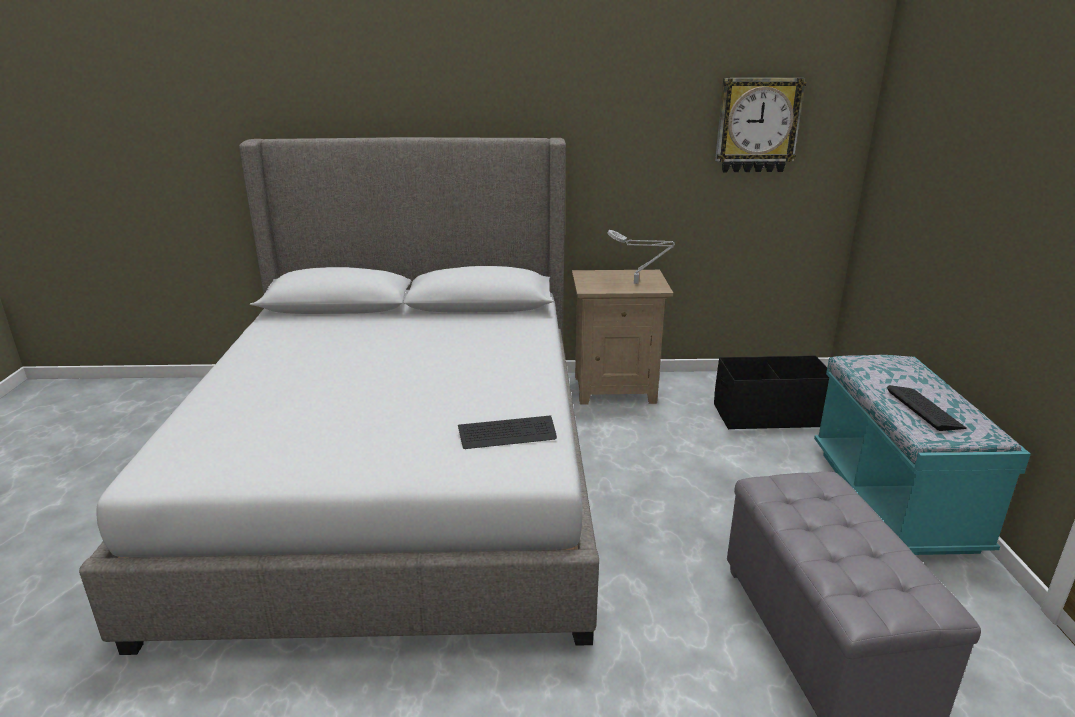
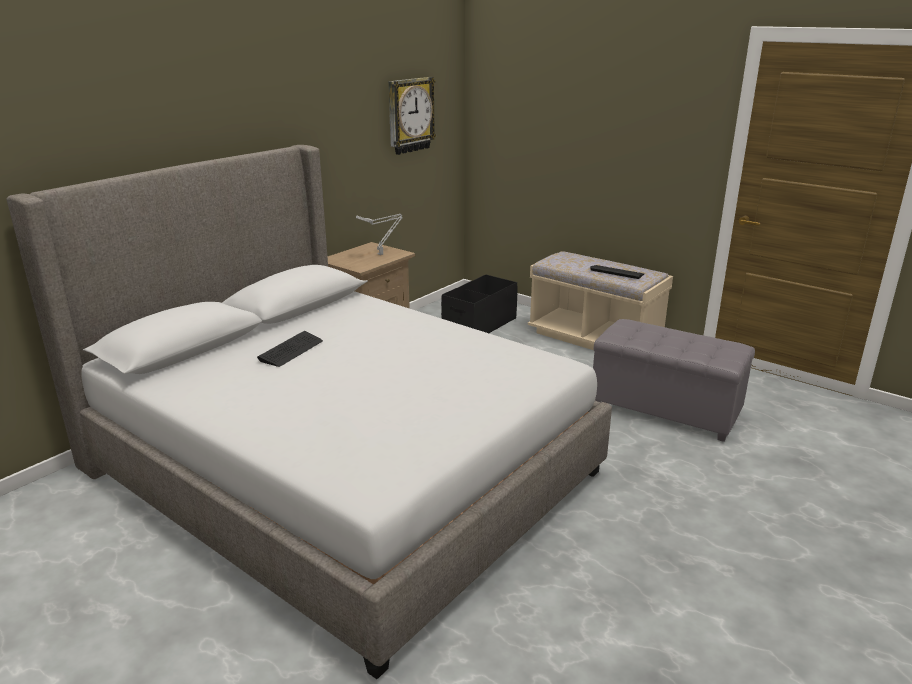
camera: 50 degrees left, 0 degrees up
keyboard [458,415,557,449] -> keyboard moved to [257,331,323,367]
turquoise bench [814,355,1031,555] -> beige bench [528,251,673,350]

